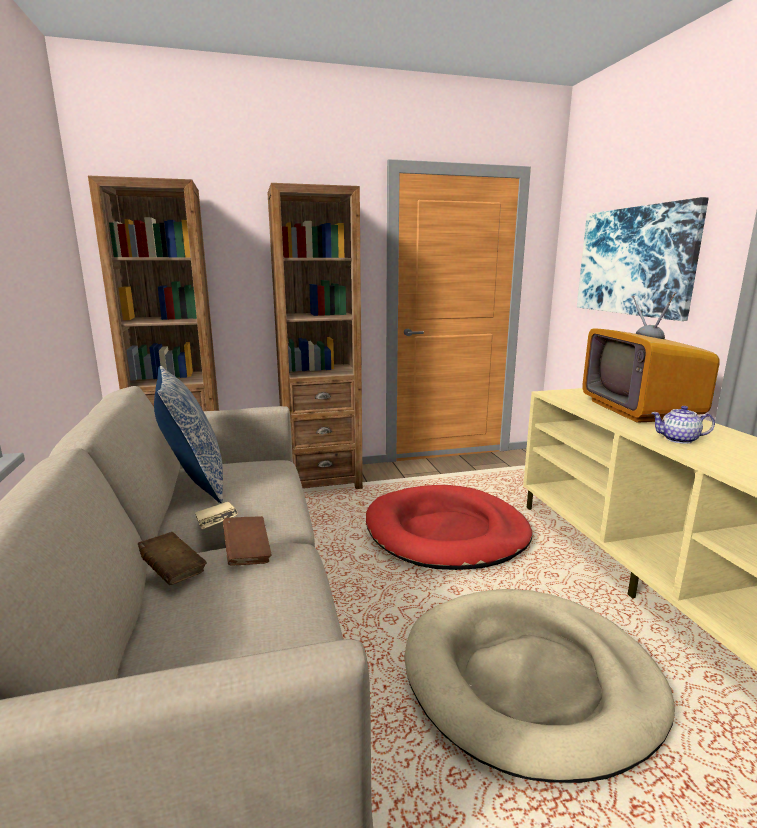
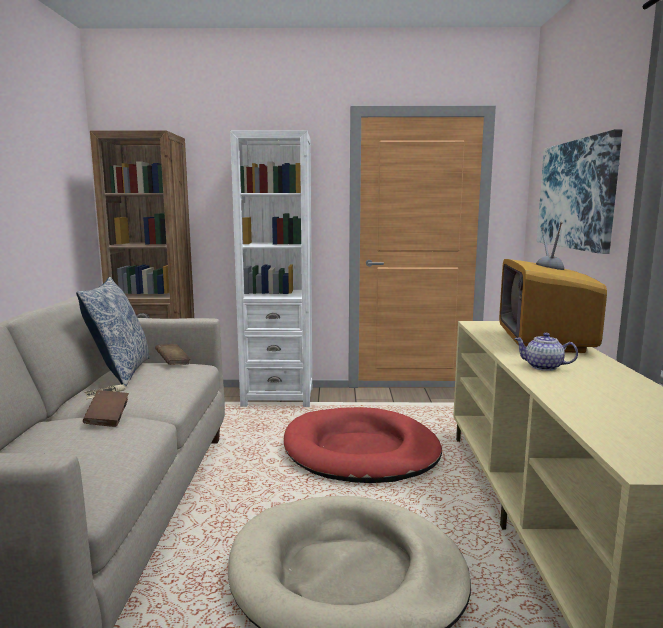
camera: 15 degrees right, 5 degrees down
brown book [138,532,207,585] -> brown book moved to [155,344,191,365]
brown bookcase [268,183,363,489] -> white bookcase [230,130,312,407]

